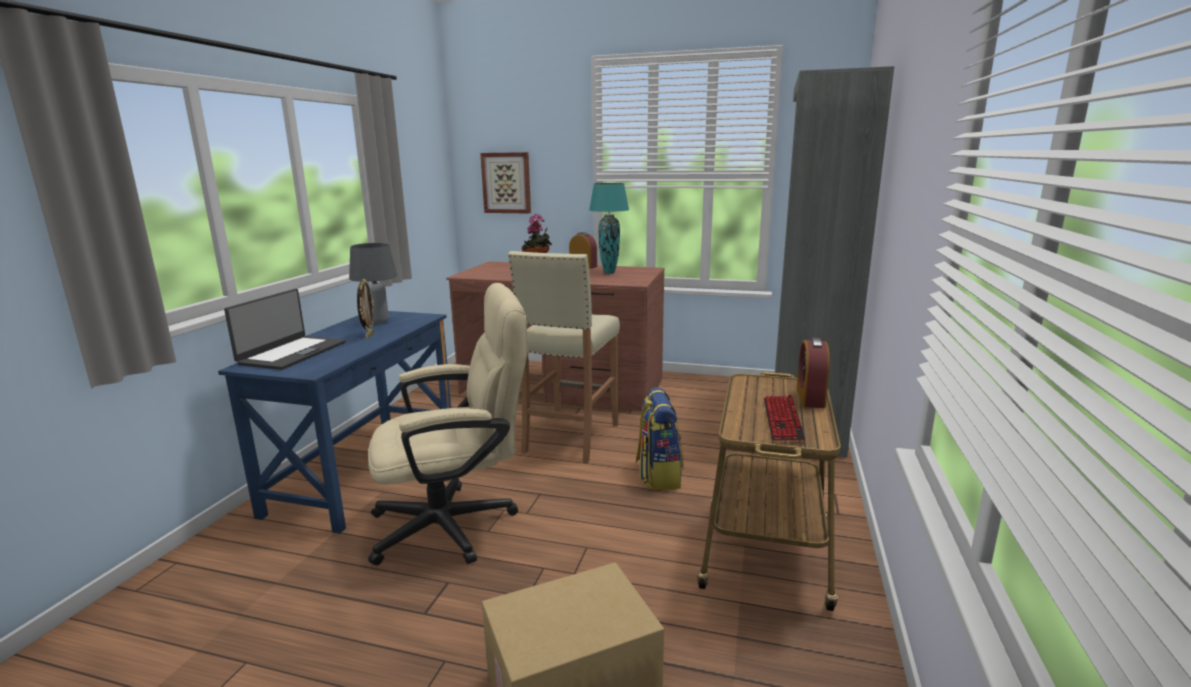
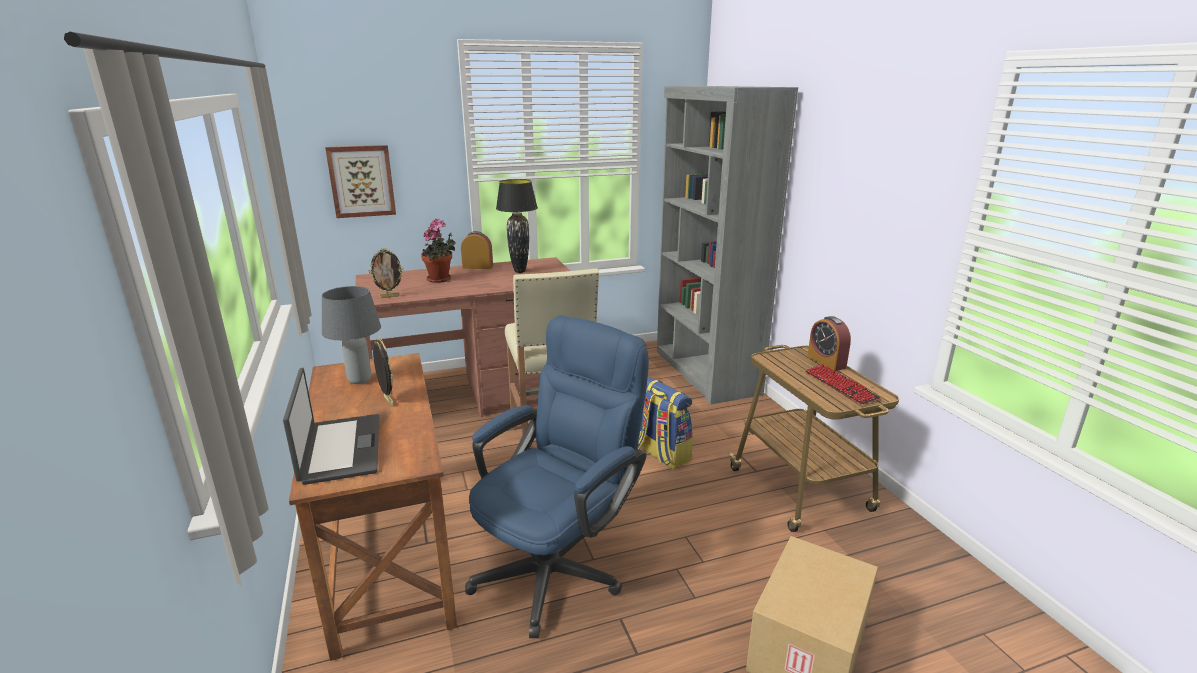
camera: 35 degrees left, 5 degrees up
blue desk [218,311,451,534] -> brown desk [289,353,457,661]
beige office chair [368,283,527,565] -> blue office chair [465,316,649,638]
turquoise table lamp [589,183,629,274] -> black table lamp [496,179,538,273]
none -> picture frame [369,248,404,298]

